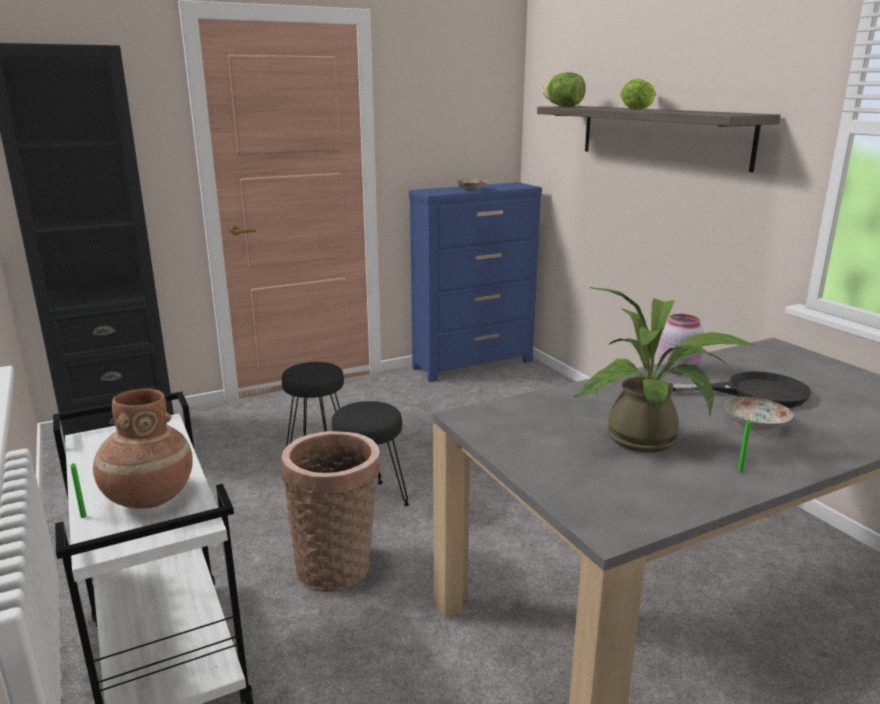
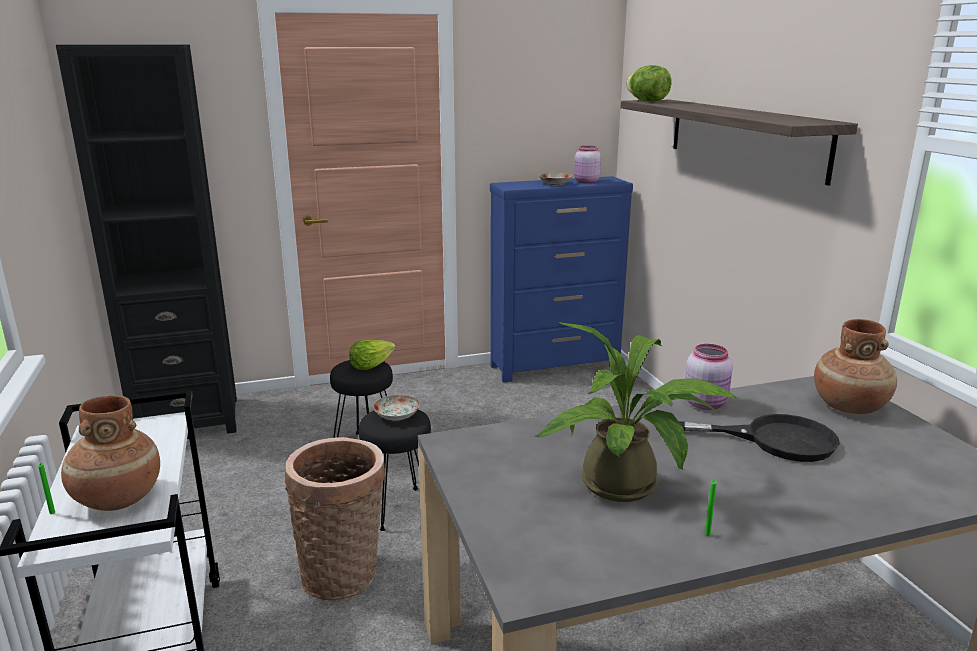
camera: 10 degrees right, 0 degrees up
lettuce [620,79,656,110] -> lettuce moved to [349,340,396,370]
plate [725,397,793,430] -> plate moved to [373,395,420,421]
none -> pink jar [574,146,601,183]
none -> brown vase [814,319,897,414]

